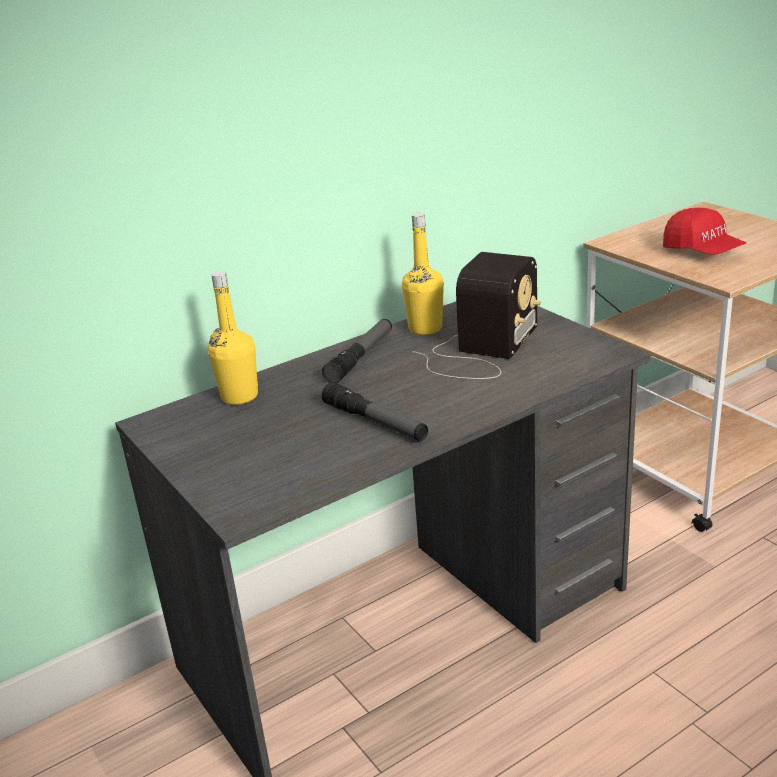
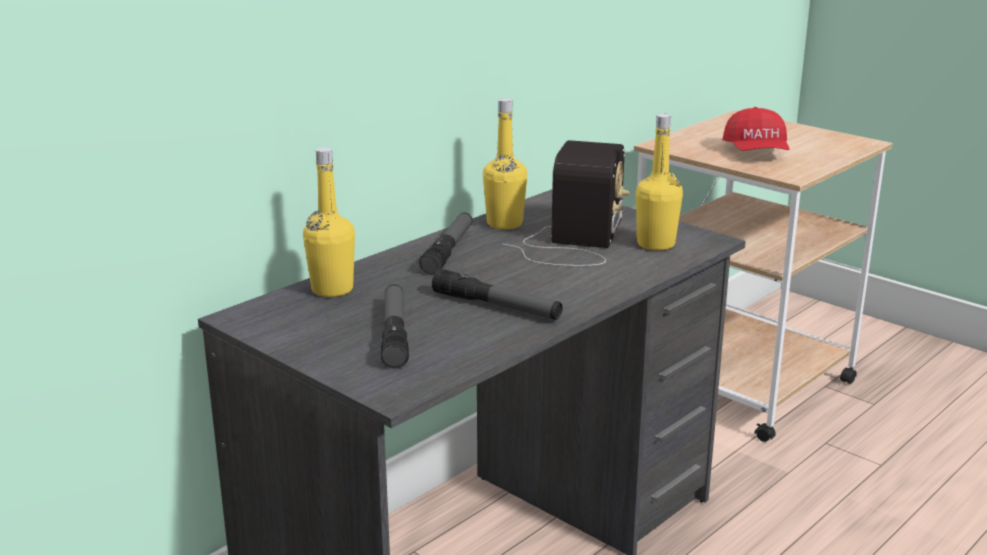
camera: 15 degrees left, 5 degrees down
red cap [663,208,747,255] -> red cap turned 45 degrees clockwise [722,107,789,151]
none -> flashlight [381,284,409,369]
none -> yellow bottle [636,114,683,251]

